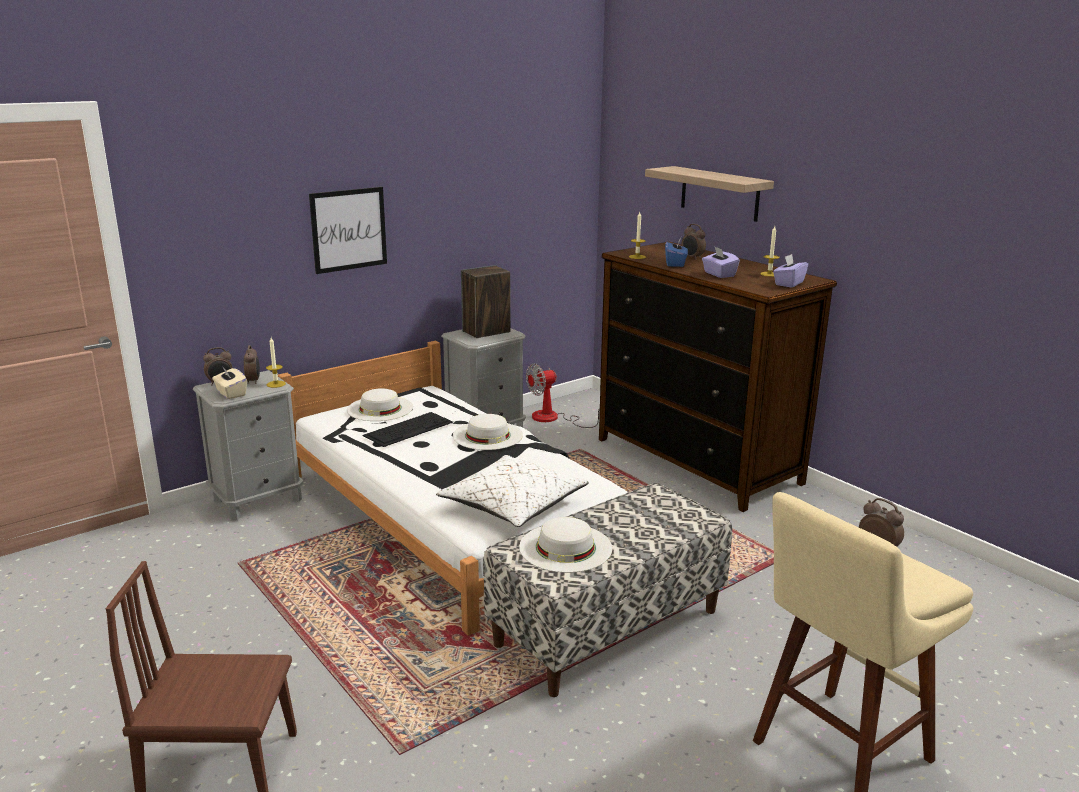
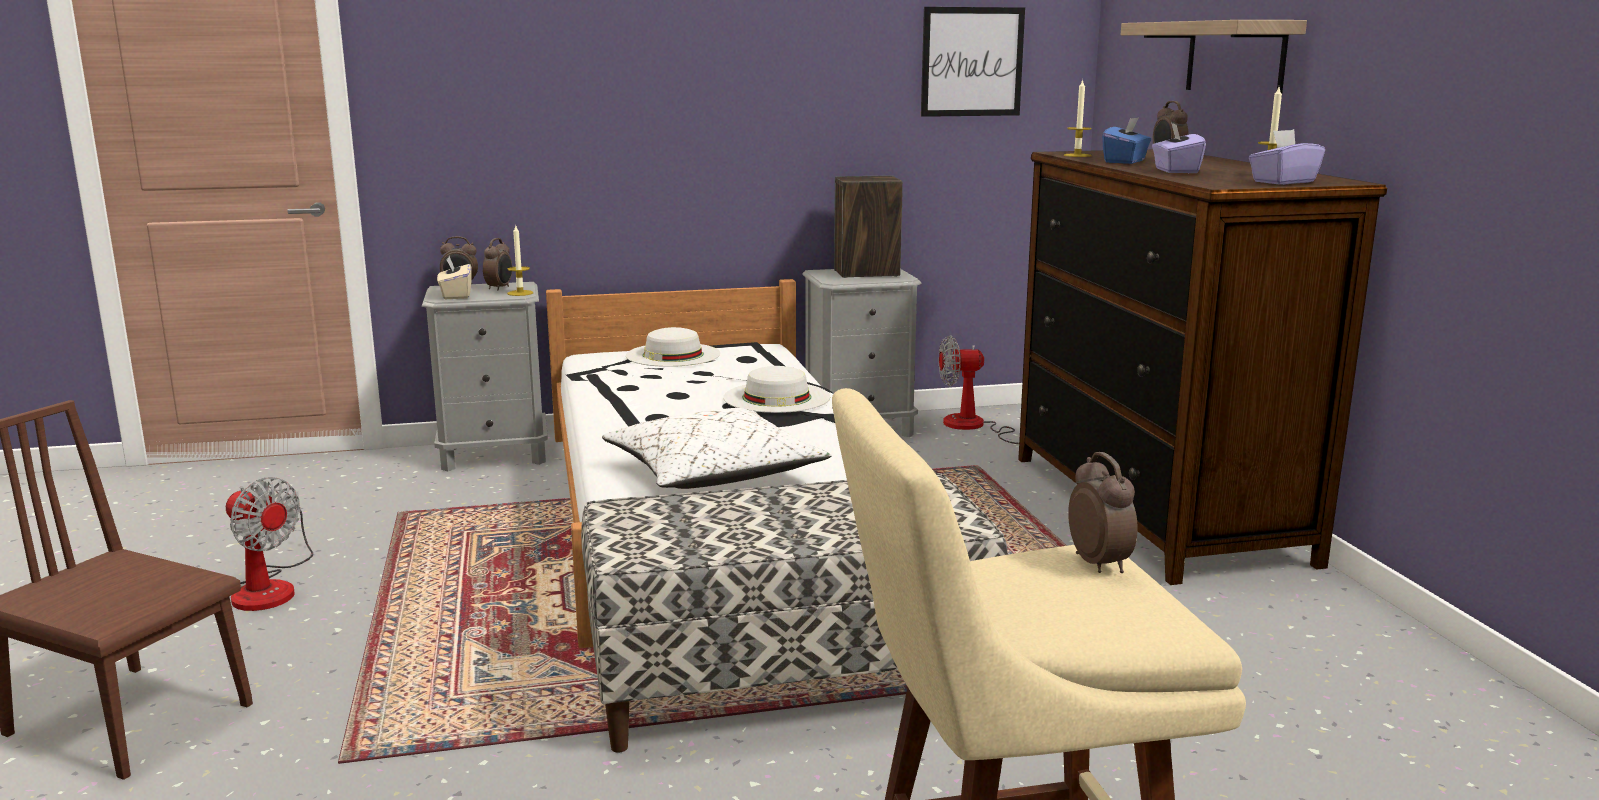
camera: 25 degrees right, 5 degrees down
picture [309,187,387,274] -> picture moved to [921,7,1025,117]
keyboard [362,412,453,447] -> none
white hat [519,517,612,573] -> none
none -> fan [226,477,313,611]

